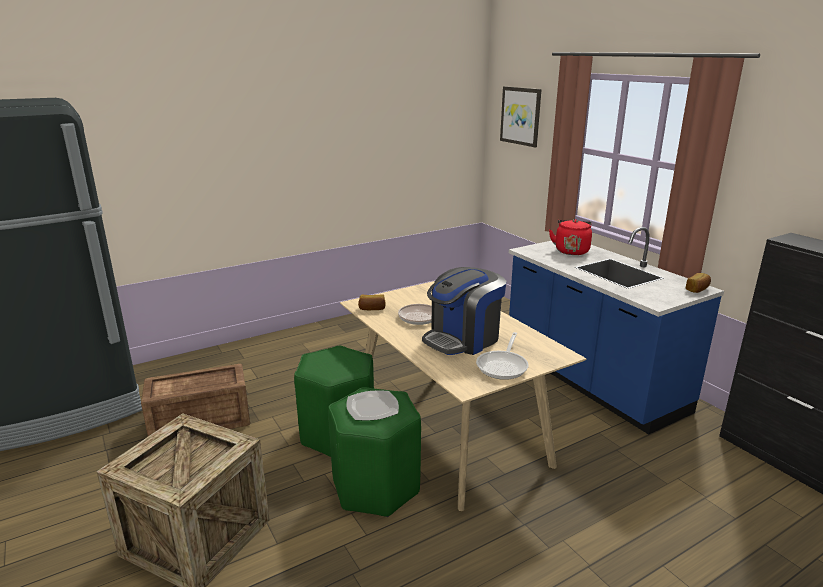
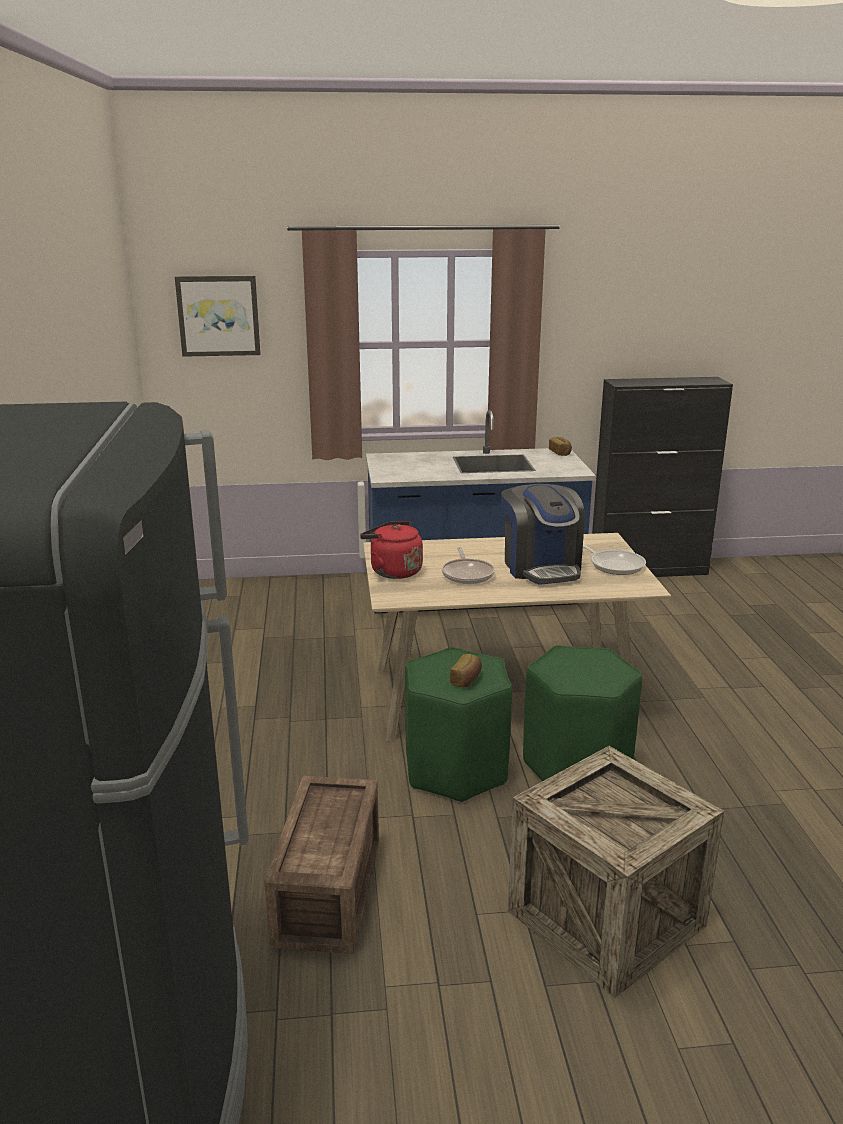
camera: 65 degrees left, 0 degrees up
plate [346,391,399,420] -> none
bread [358,295,386,310] -> bread moved to [450,654,482,687]
red kettle [549,219,592,255] -> red kettle moved to [360,521,423,579]

